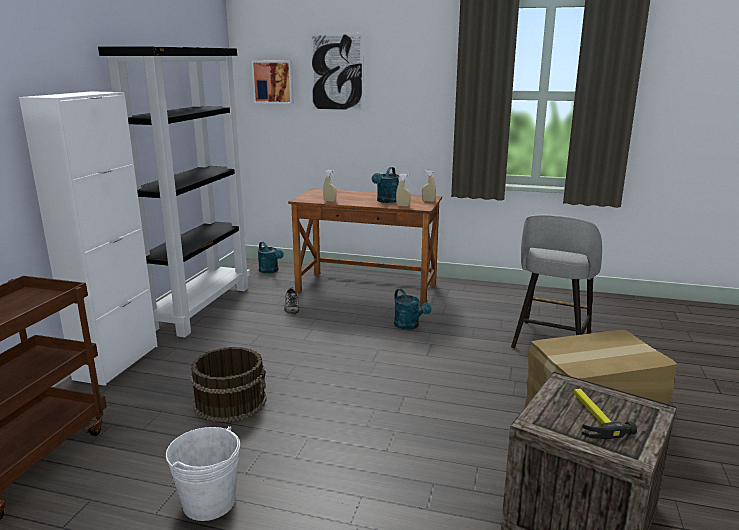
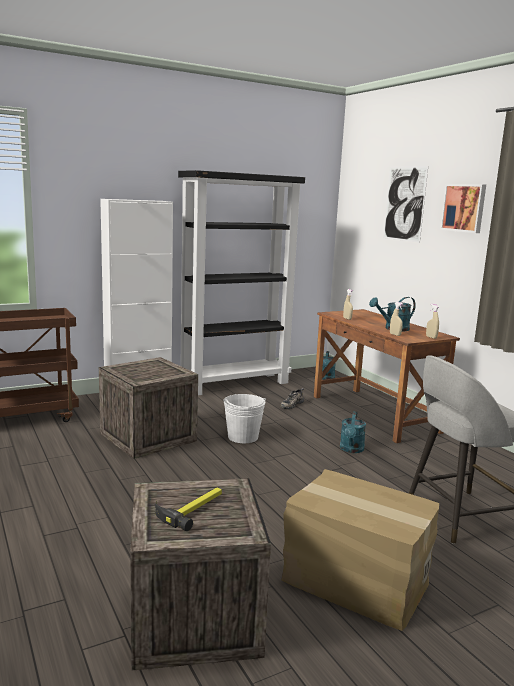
camera: 45 degrees right, 5 degrees down
white bucket [166,426,240,521] -> white bucket moved to [223,394,266,443]
brown bucket [191,347,267,422] -> crate [99,357,198,459]
picture [251,61,294,104] -> picture moved to [440,184,486,233]

